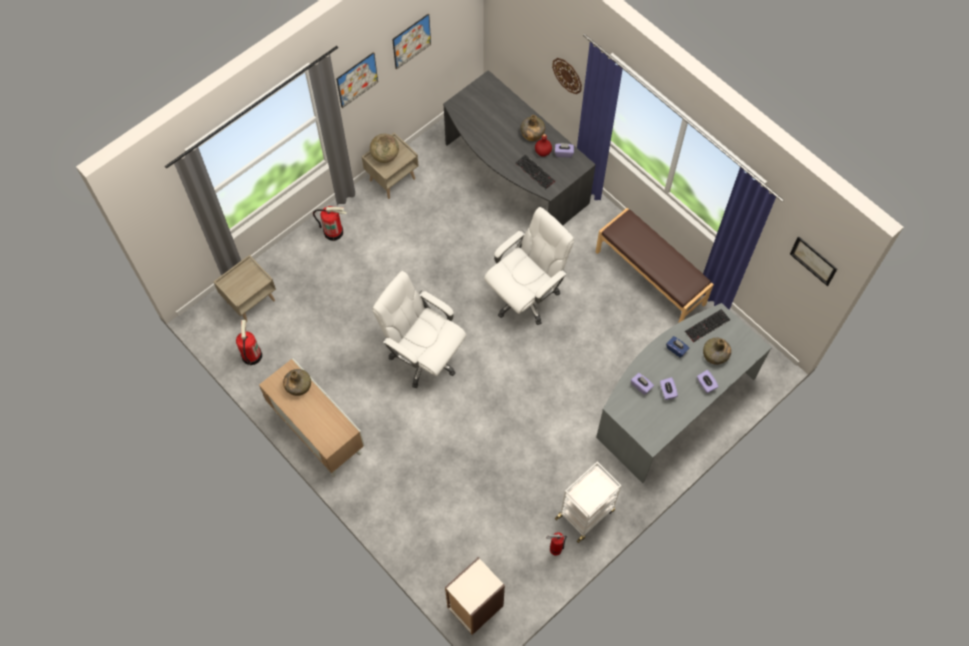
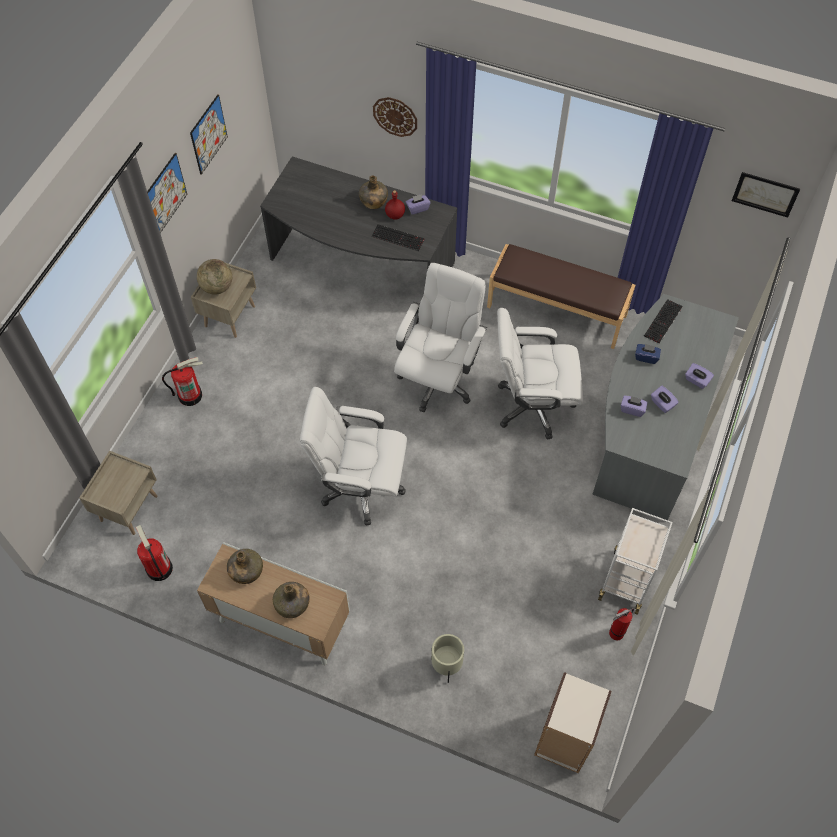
camera: 25 degrees left, 5 degrees down
green bottle [703,338,731,365] -> green bottle moved to [273,582,310,618]
none -> beige planter [431,634,464,683]
none -> white office chair [497,308,583,439]

